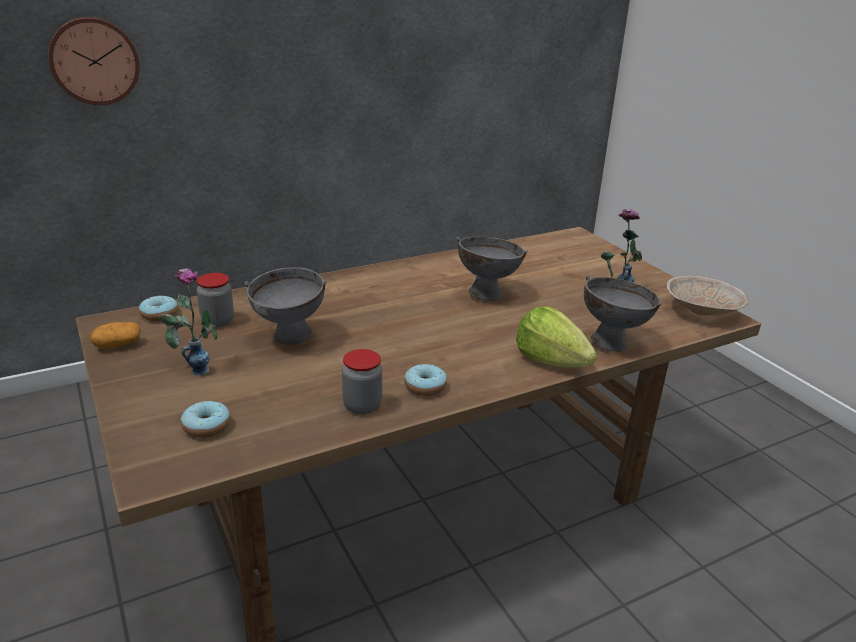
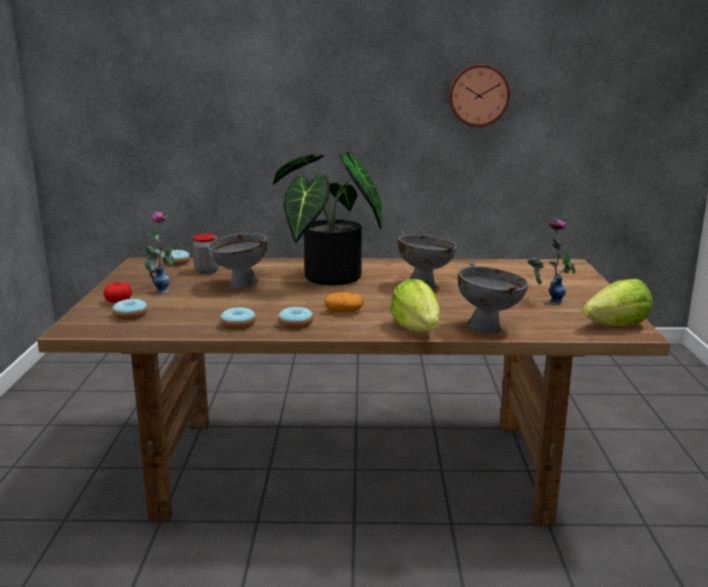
camera: 30 degrees right, 10 degrees down
wall clock [48,17,140,105] -> wall clock moved to [449,64,510,127]
potato [90,322,141,349] -> potato moved to [324,292,364,312]
jar [342,349,382,414] -> donut [220,308,256,329]
beige bowl [667,275,749,315] -> lettuce [582,278,653,326]
none -> tomato [104,282,132,303]
none -> potted plant [273,152,382,285]

